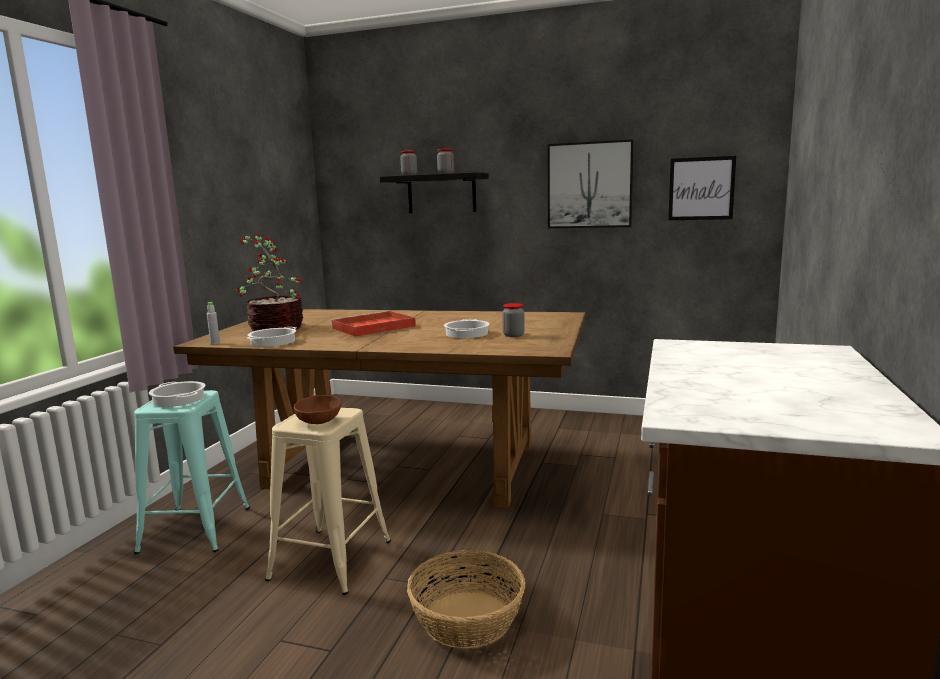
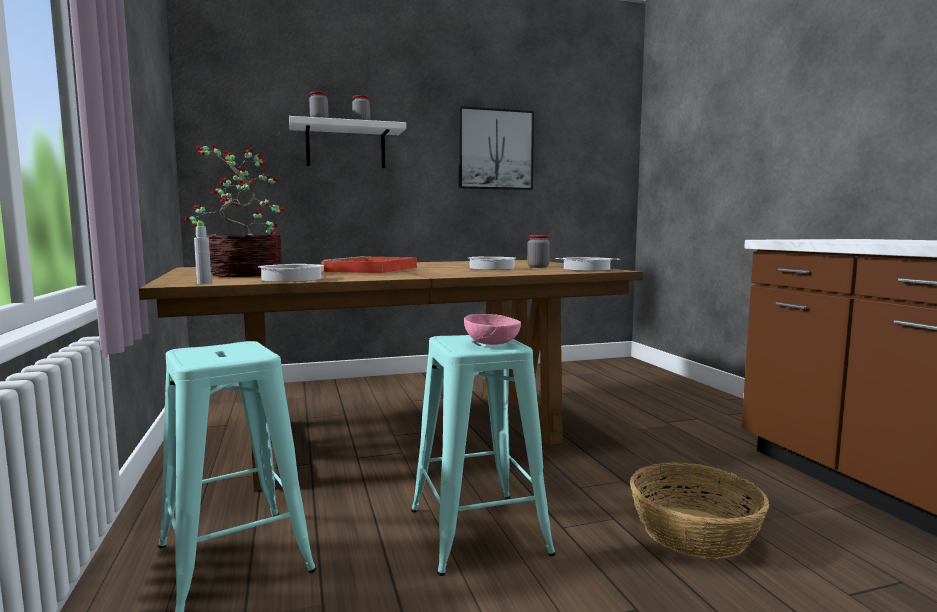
camera: 35 degrees left, 5 degrees down
cooking pot [149,381,206,407] -> cooking pot moved to [555,257,620,271]
beige stool [265,408,391,595] -> turquoise stool [411,335,556,576]
brown bowl [294,395,341,424] -> pink bowl [464,314,521,345]
black shelf [380,172,489,213] -> white shelf [289,116,406,168]
picture [668,156,736,220] -> none

